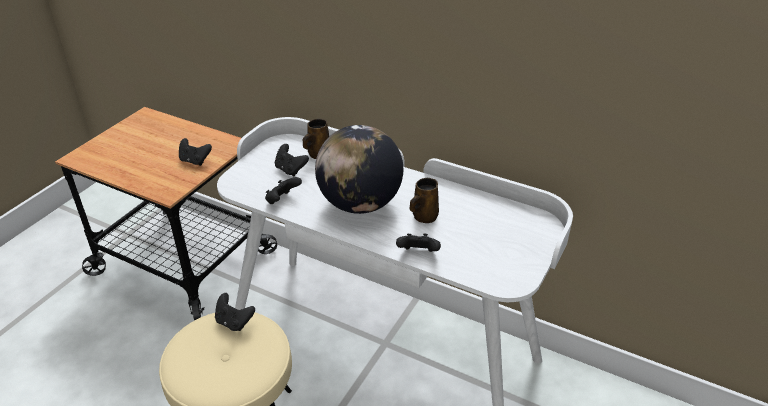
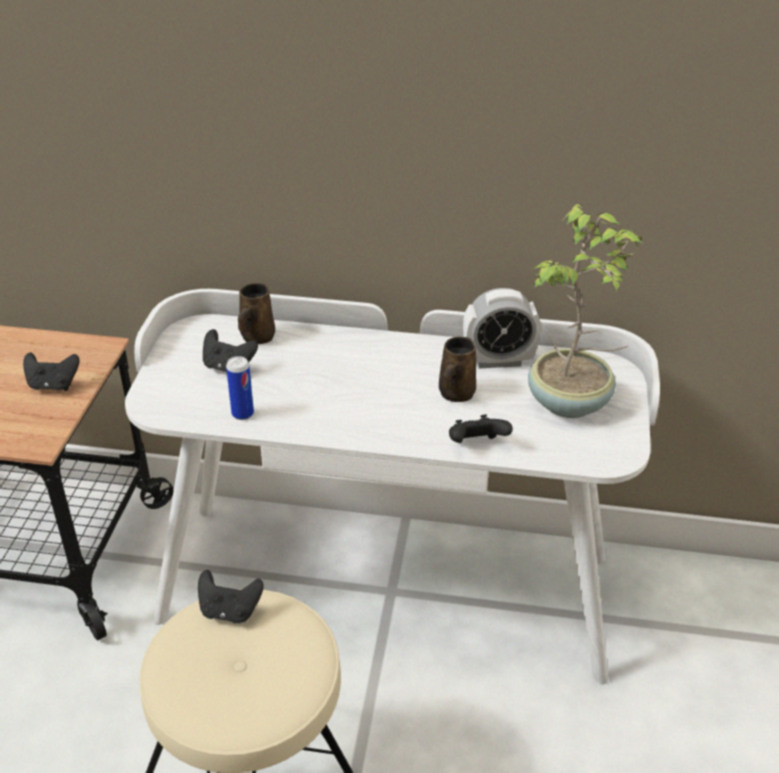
camera: 20 degrees left, 0 degrees up
black game controller [265,177,302,204] -> can [226,356,254,420]
globe [315,125,403,214] -> none
none -> alarm clock [463,288,541,368]
none -> potted plant [528,204,644,418]

